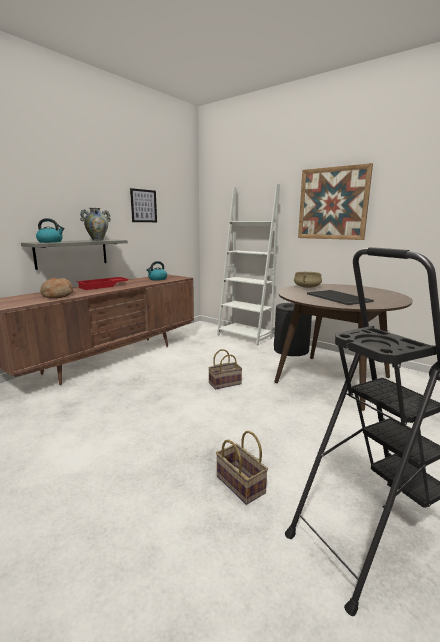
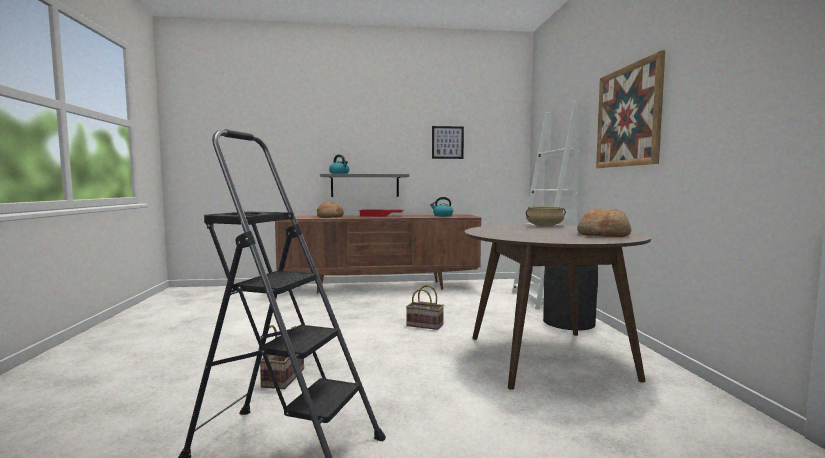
camera: 45 degrees right, 10 degrees down
vase [80,208,111,241] -> none
tray [307,290,374,305] -> none
none -> bread [577,208,631,237]

